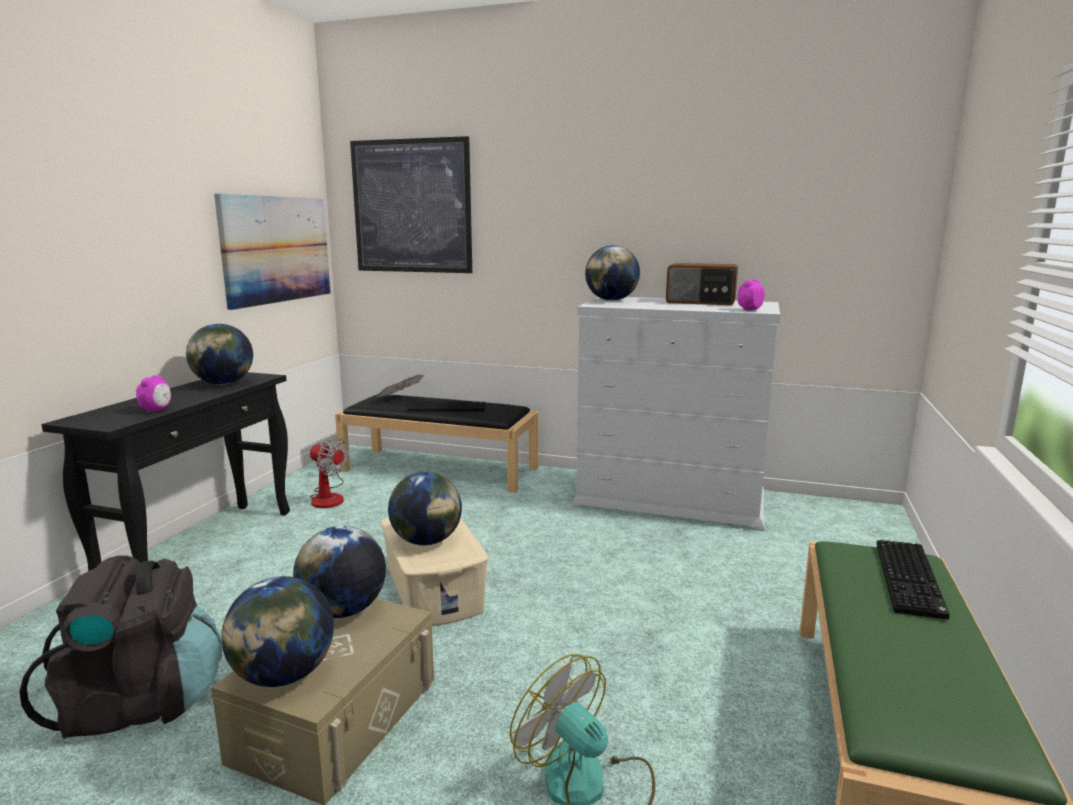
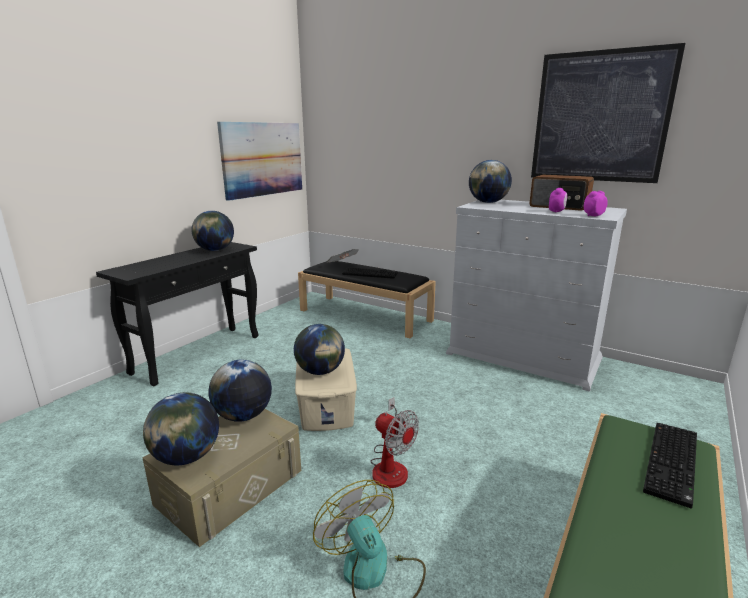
camera: 15 degrees right, 5 degrees up
black backpack [19,555,222,739] -> none
alarm clock [136,375,171,413] -> alarm clock moved to [549,188,567,213]
fan [310,437,349,508] -> fan moved to [370,397,419,488]
picture [350,136,472,273] -> picture moved to [531,43,686,183]

